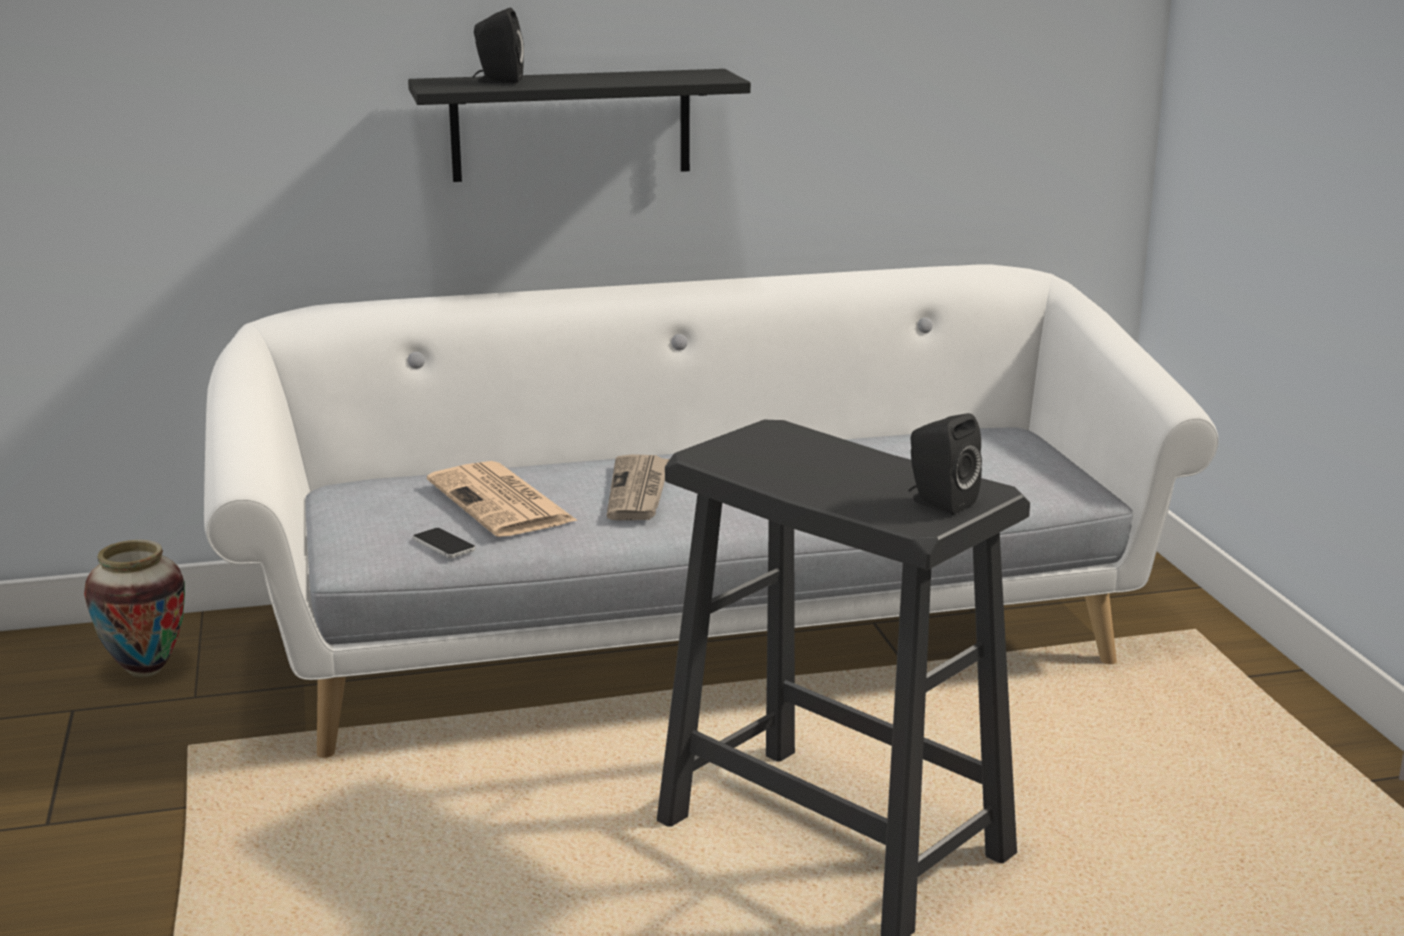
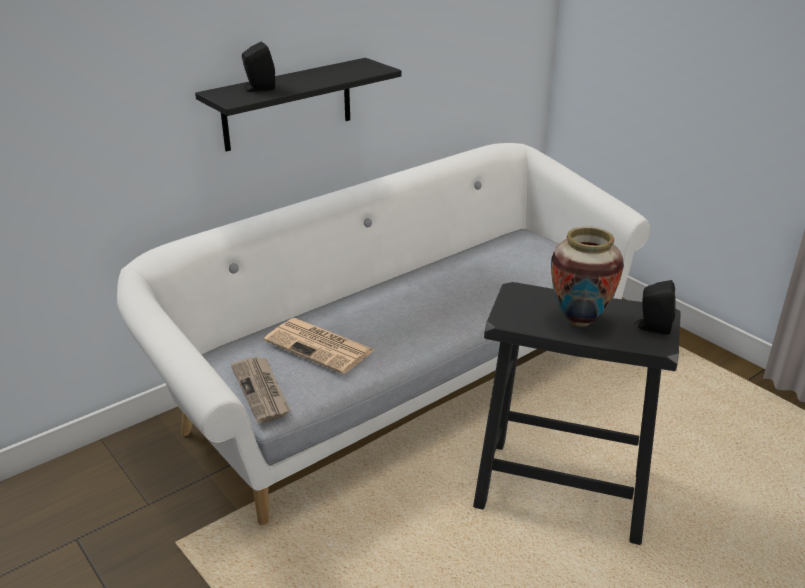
camera: 25 degrees left, 10 degrees up
vase [84,540,185,678] -> vase moved to [551,226,624,327]
phone [413,528,475,558] -> none
newspaper [607,455,669,520] -> newspaper moved to [231,357,290,423]

